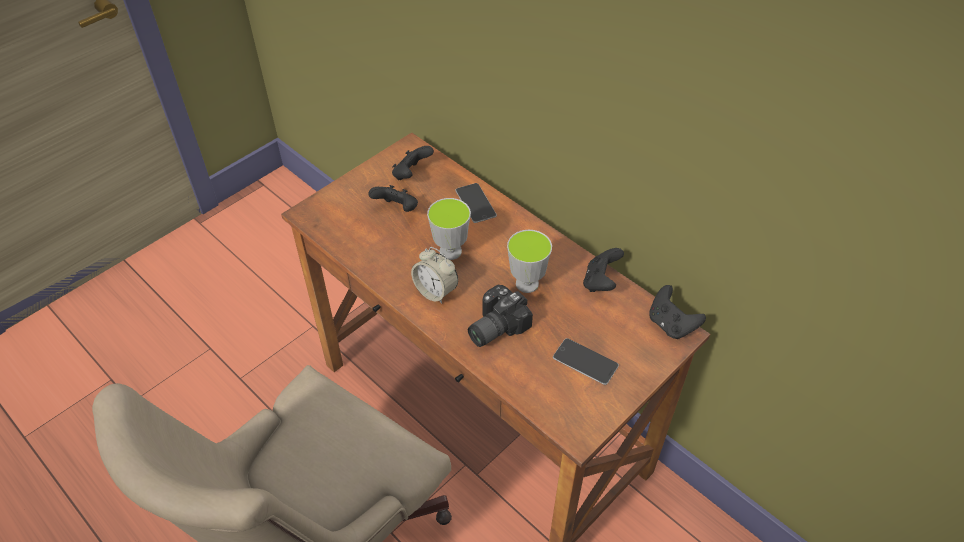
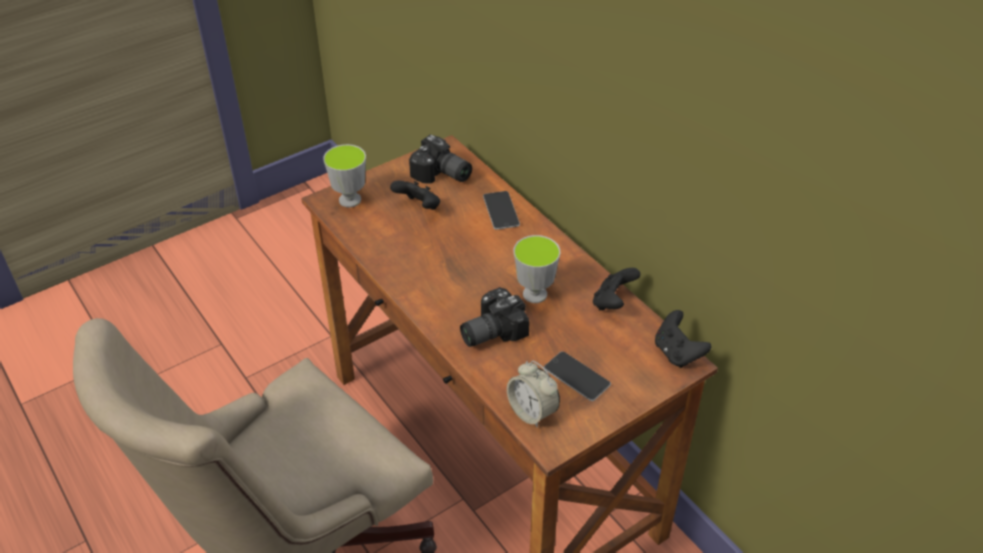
camera: 10 degrees right, 5 degrees down
black game controller [392,146,434,180] -> camera [409,135,472,184]
alarm clock [411,247,458,304] -> alarm clock moved to [507,361,560,428]
cup [427,198,471,260] -> cup moved to [323,144,366,207]

